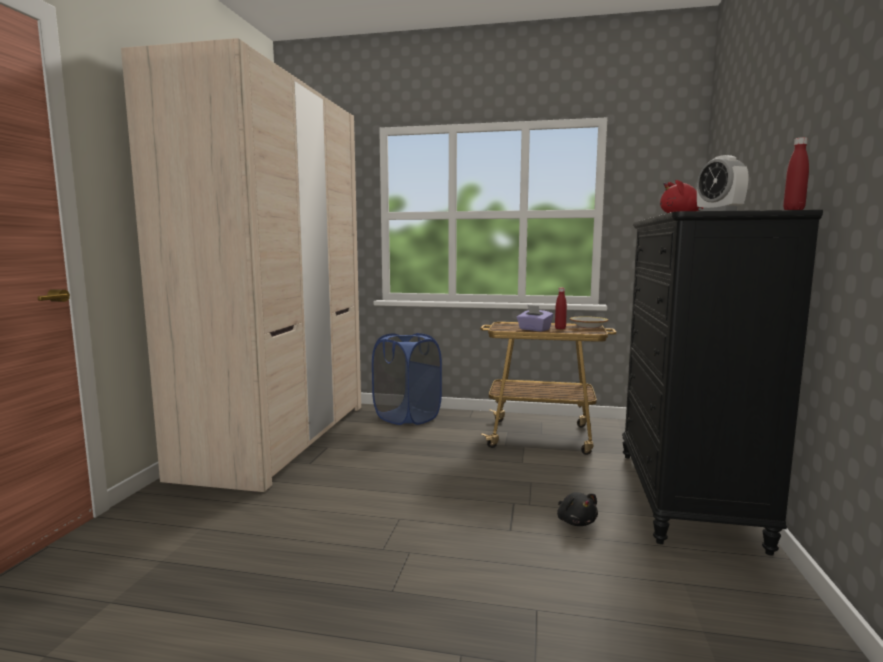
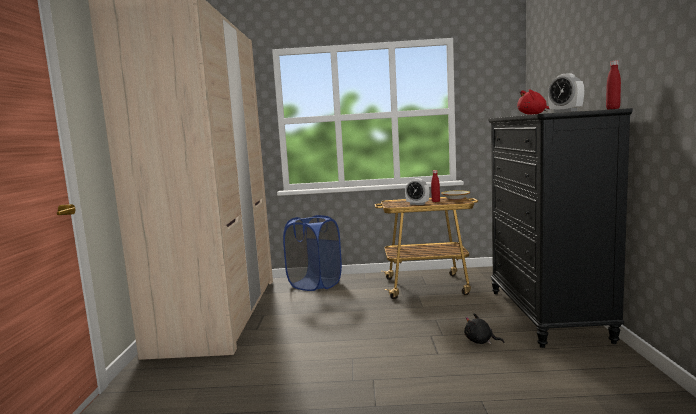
camera: 10 degrees left, 0 degrees up
purple tissue box [517,305,553,331] -> alarm clock [405,178,429,205]
black plush toy [557,492,598,526] -> black plush toy turned 150 degrees clockwise [464,314,505,345]

